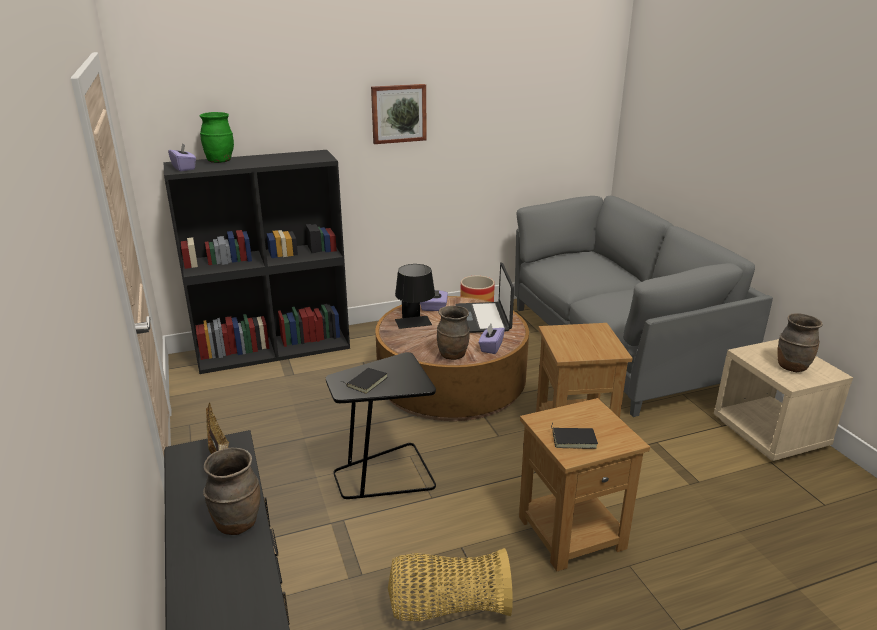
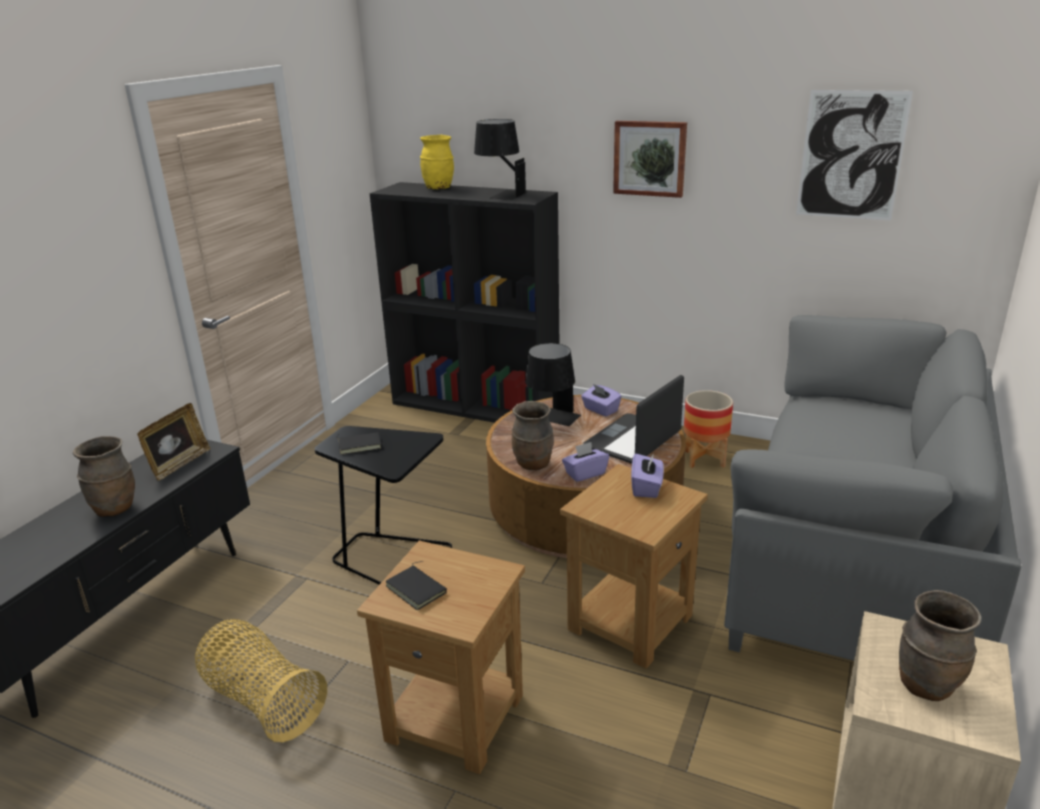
camera: 45 degrees right, 0 degrees up
purple tissue box [168,143,196,171] -> purple tissue box moved to [631,453,664,498]
green vase [200,112,234,163] -> yellow vase [420,135,454,189]
none -> black table lamp [474,119,528,200]
none -> picture [796,90,913,220]

